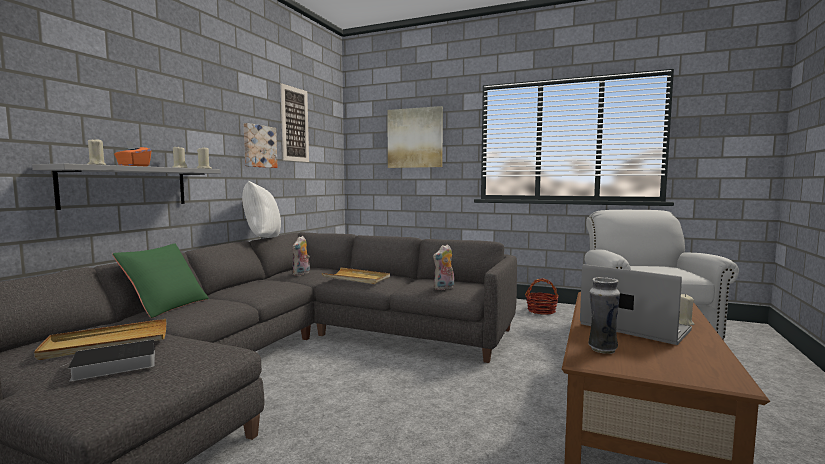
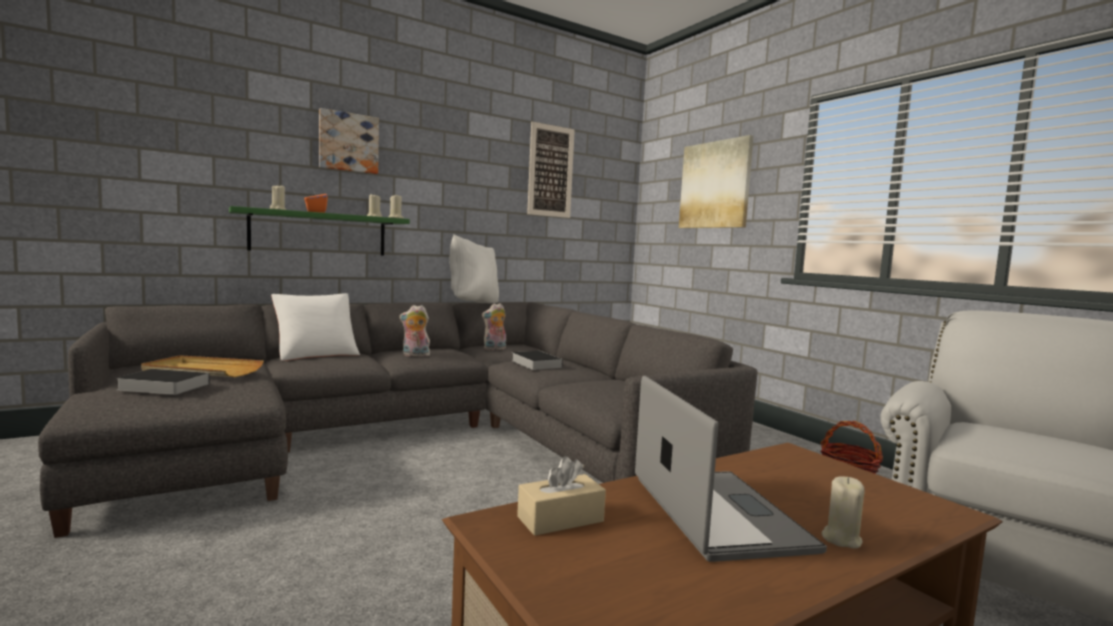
camera: 35 degrees right, 0 degrees up
grey shelf [32,163,221,210] -> green shelf [229,206,410,255]
green pillow [112,243,209,318] -> white pillow [271,293,360,361]
picture [244,123,278,168] -> picture moved to [319,108,379,174]
beige tray [322,267,390,284] -> book [512,351,563,370]
plush toy [433,244,454,290] -> plush toy moved to [399,305,430,357]
vase [588,277,620,354] -> beige tissue box [517,456,606,536]

